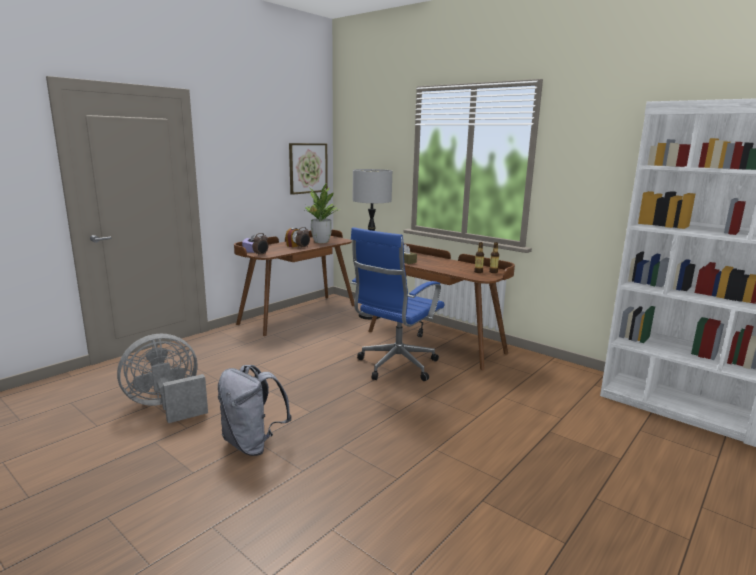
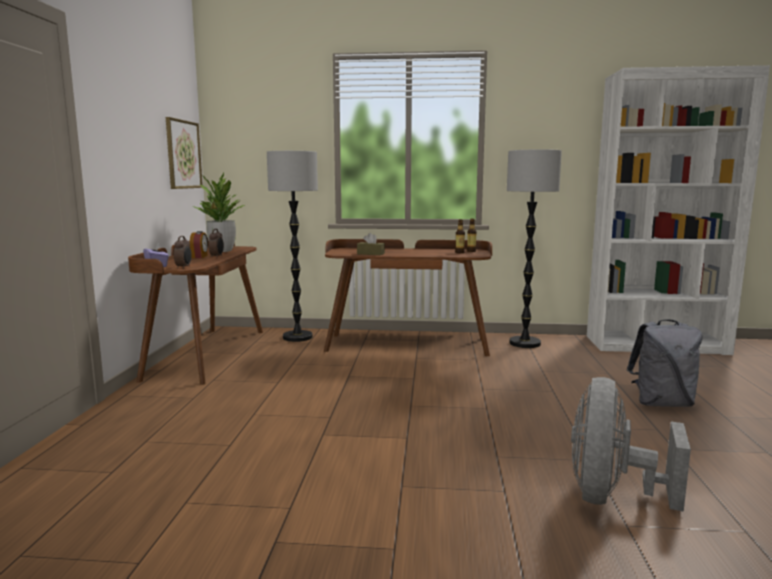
camera: 35 degrees left, 5 degrees down
grey fan [117,334,208,423] -> grey fan moved to [571,377,691,512]
grey backpack [218,365,292,456] -> grey backpack moved to [626,319,702,407]
blue office chair [351,227,444,381] -> none
none -> floor lamp [507,149,562,348]

